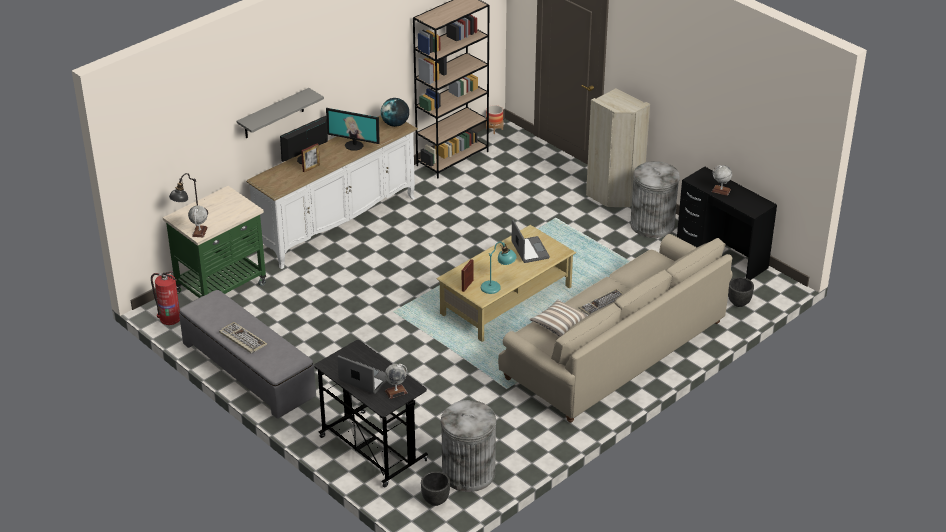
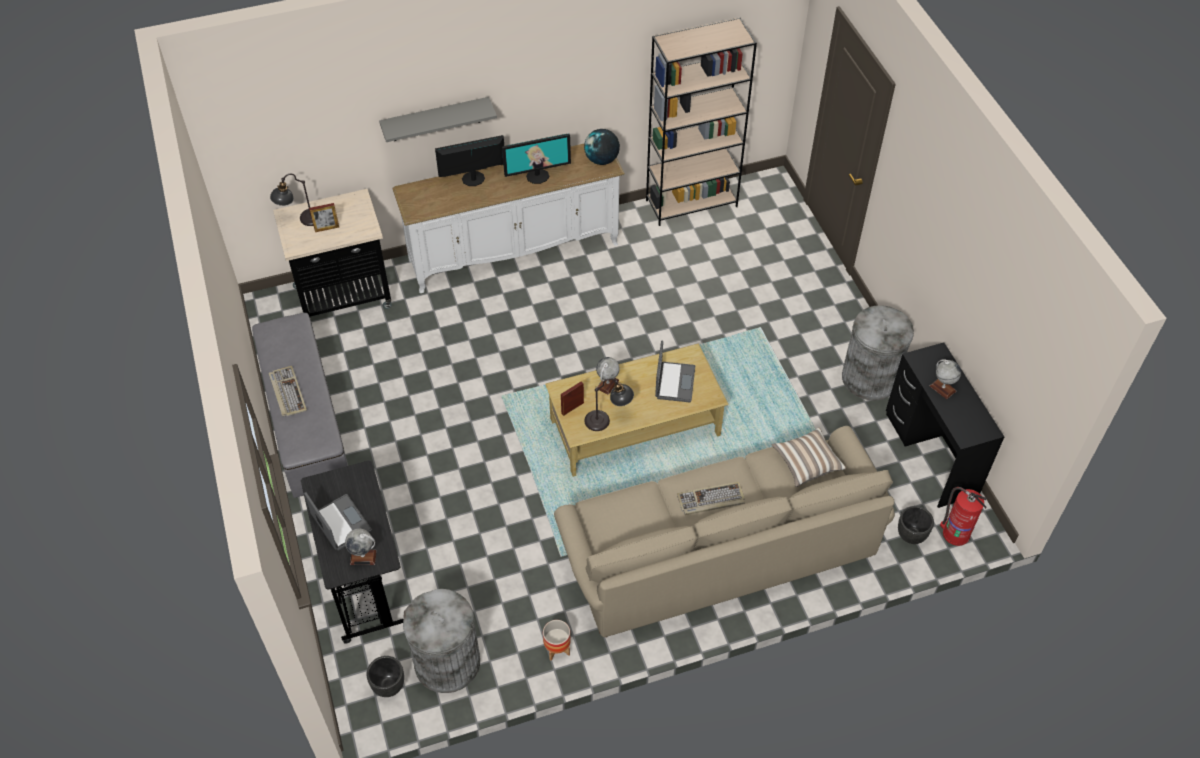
camera: 25 degrees right, 15 degrees up
fire extinguisher [151,271,180,325] -> fire extinguisher moved to [940,487,987,546]
green cart [163,186,266,298] -> black cart [273,189,392,323]
globe [188,205,208,238] -> globe moved to [596,357,620,395]
picture frame [301,144,320,172] -> picture frame moved to [309,203,339,232]
monitor [326,108,380,150] -> monitor turned 60 degrees counterclockwise [502,134,571,184]
turquoise table lamp [481,242,516,294] -> grey table lamp [585,378,634,431]
planter [486,105,503,134] -> planter moved to [543,620,571,661]
pillow [530,299,589,337] -> pillow moved to [772,428,846,487]
beige cabinet [586,88,650,207] -> none

